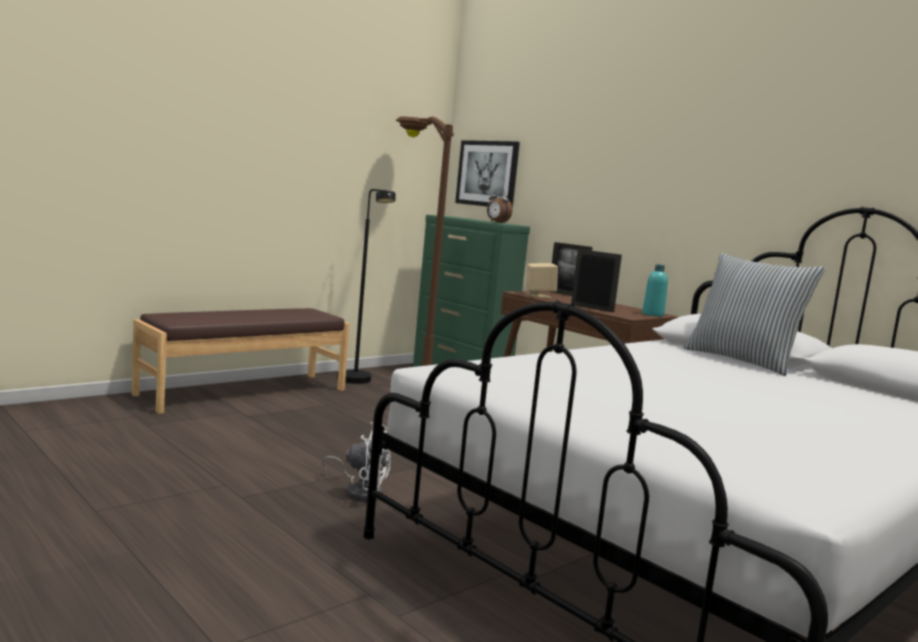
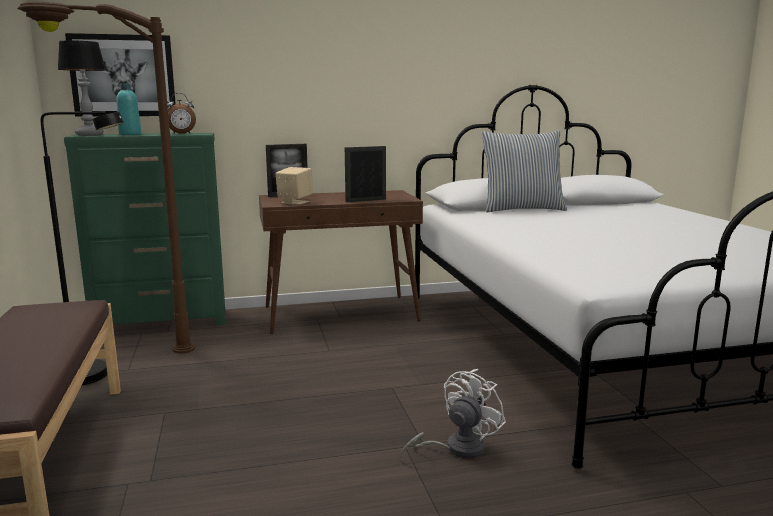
camera: 60 degrees left, 5 degrees up
turquoise bottle [642,264,668,317] -> turquoise bottle moved to [116,83,141,135]
none -> table lamp [58,40,106,136]

